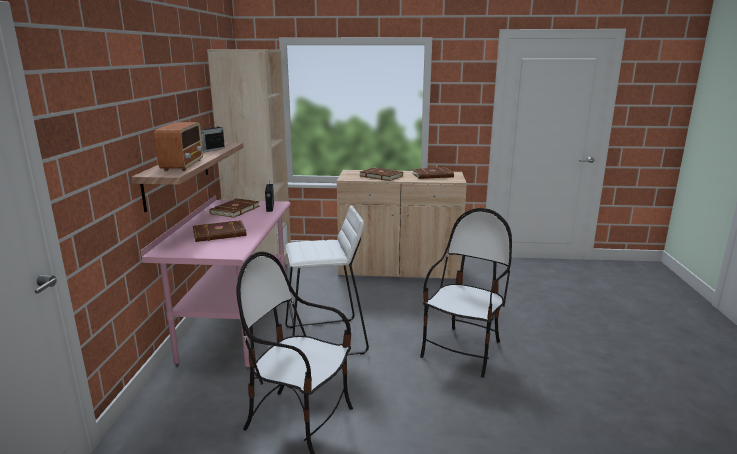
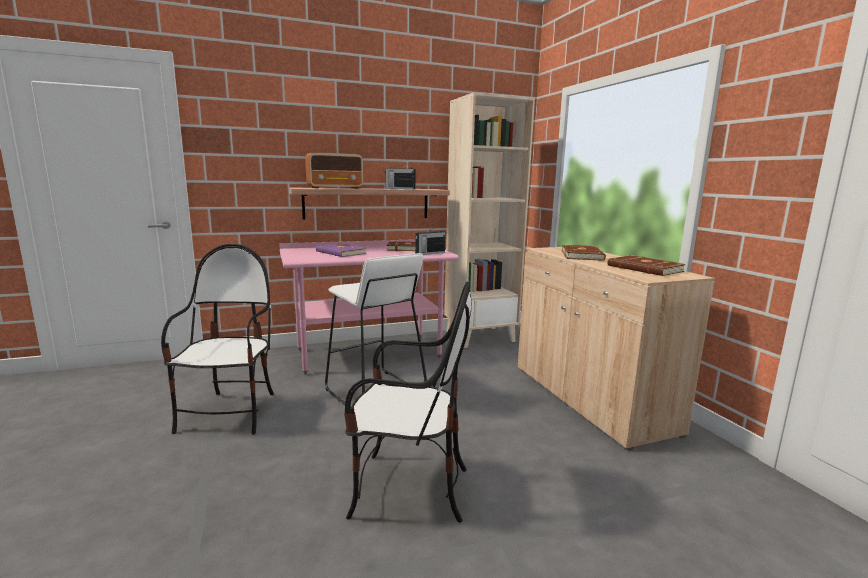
camera: 65 degrees right, 5 degrees down
brown book [193,220,247,242] -> purple book [316,243,367,257]

